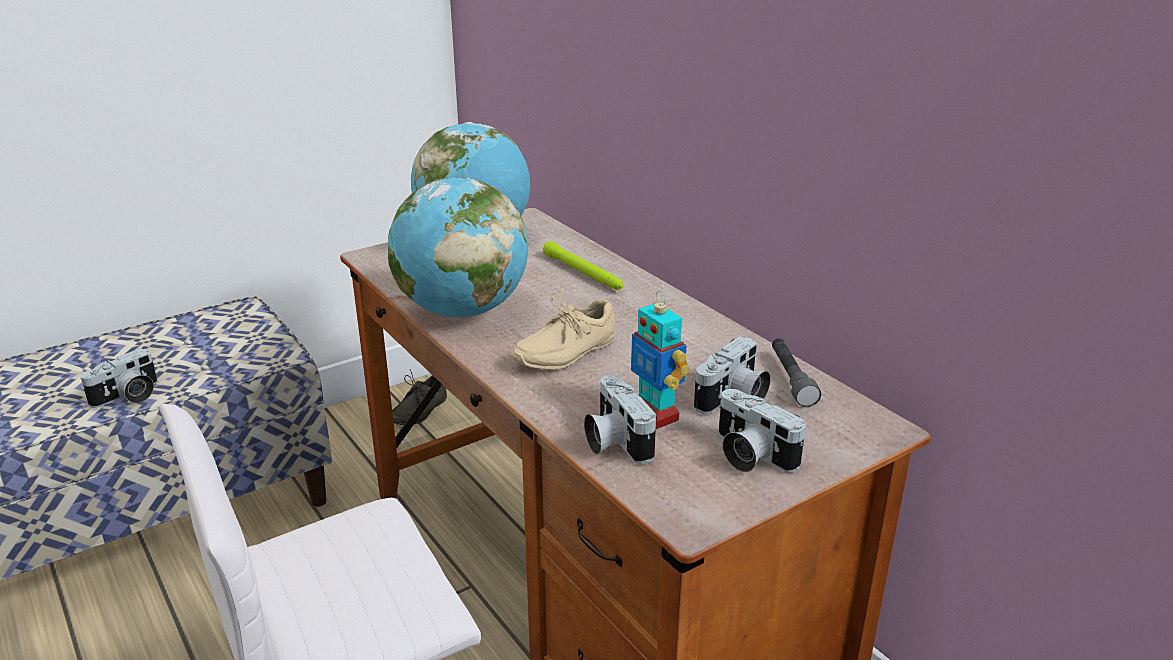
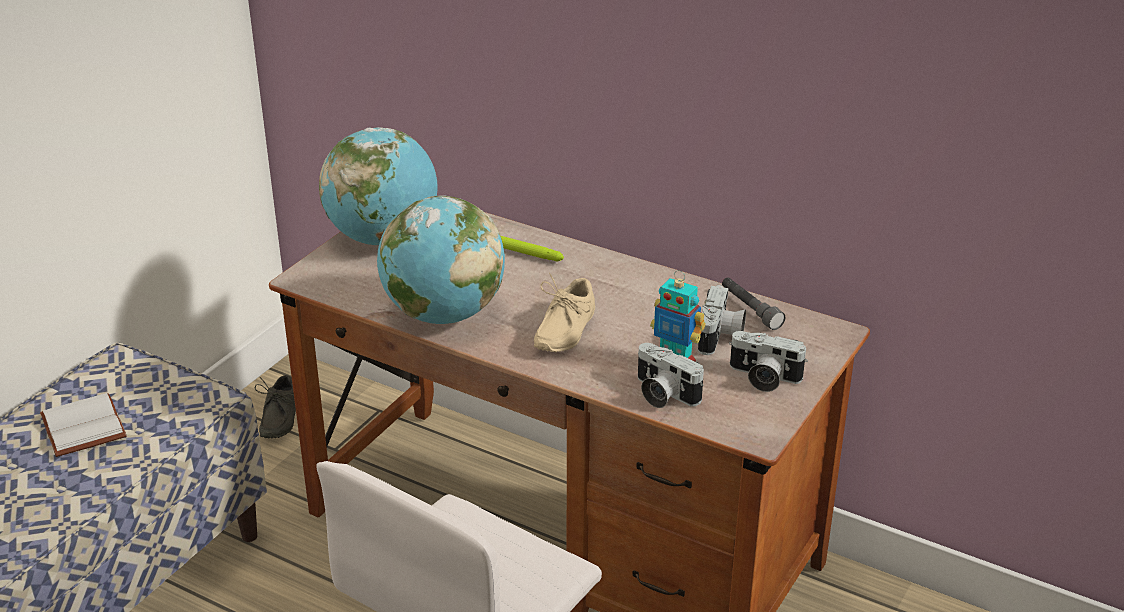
camera: 25 degrees left, 5 degrees up
camera [80,348,158,408] -> none
none -> white book [40,393,127,457]

